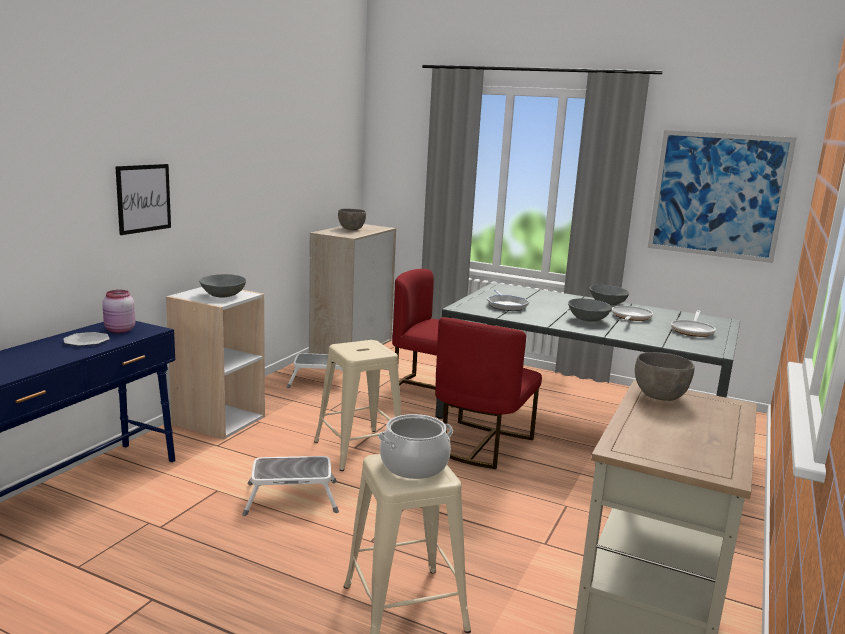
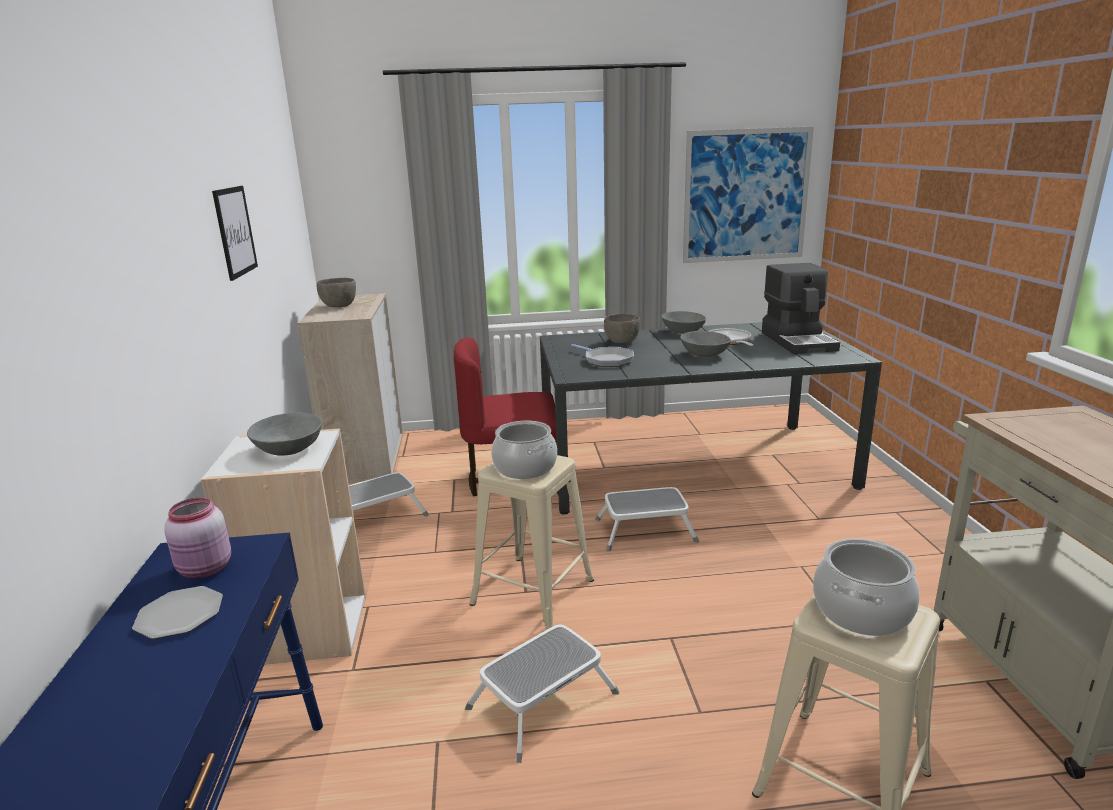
camera: 30 degrees left, 5 degrees up
picture [115,164,171,235] -> picture moved to [212,186,258,281]
red chair [435,317,542,469] -> grey step ladder [595,487,699,552]
grey bowl [635,352,695,401] -> grey bowl moved to [604,314,640,344]
frying pan [671,310,716,337] -> coffee machine [762,263,840,354]
none -> cooking pot [491,420,557,479]

